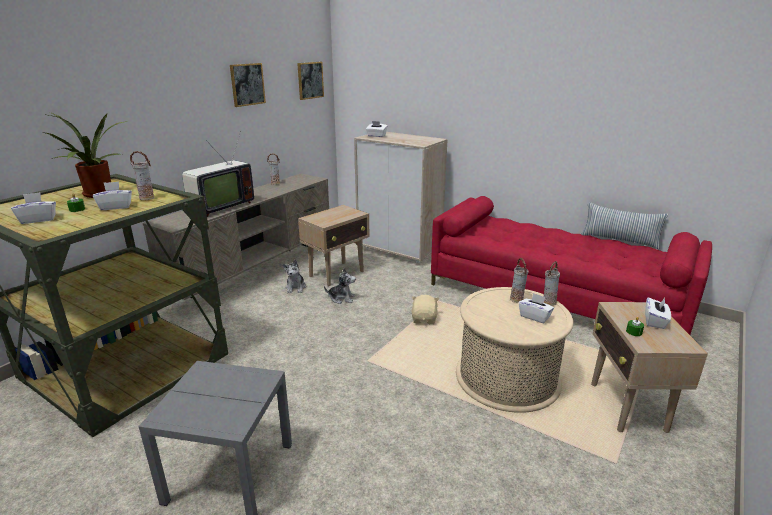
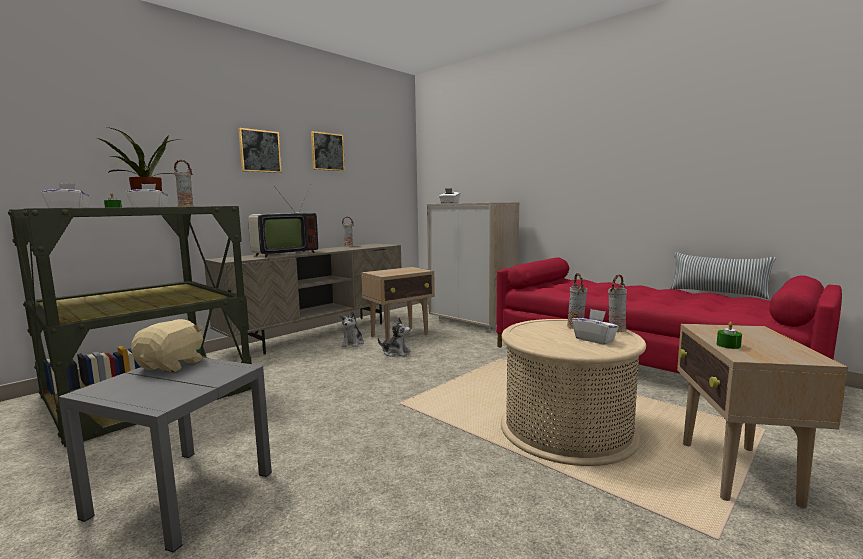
camera: 10 degrees right, 15 degrees down
picture [297,62,324,100] -> picture moved to [238,128,282,173]
beige plush toy [412,295,439,324] -> beige plush toy moved to [131,319,203,372]
white tissue box [645,297,671,329] -> none

